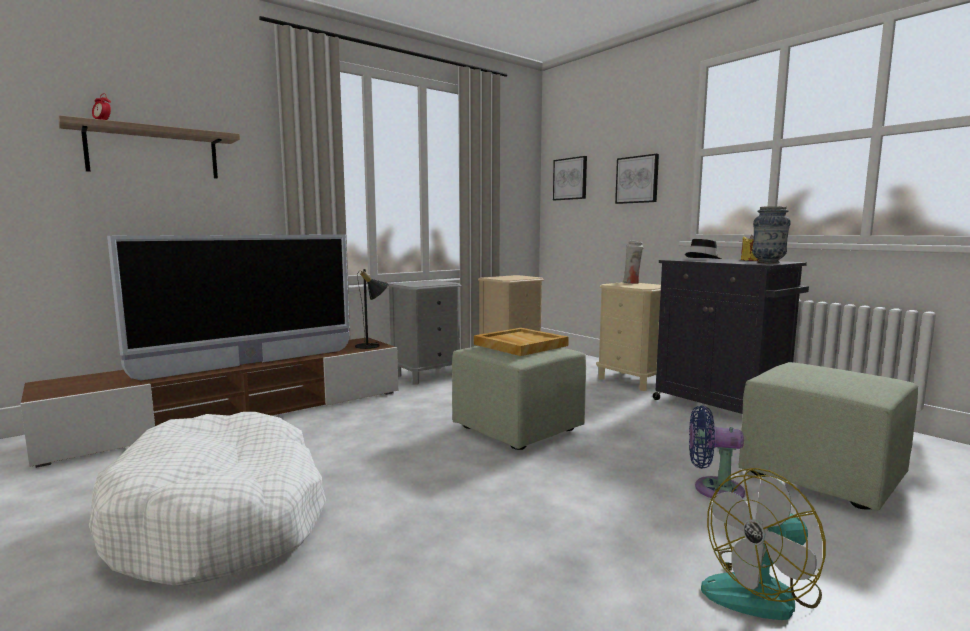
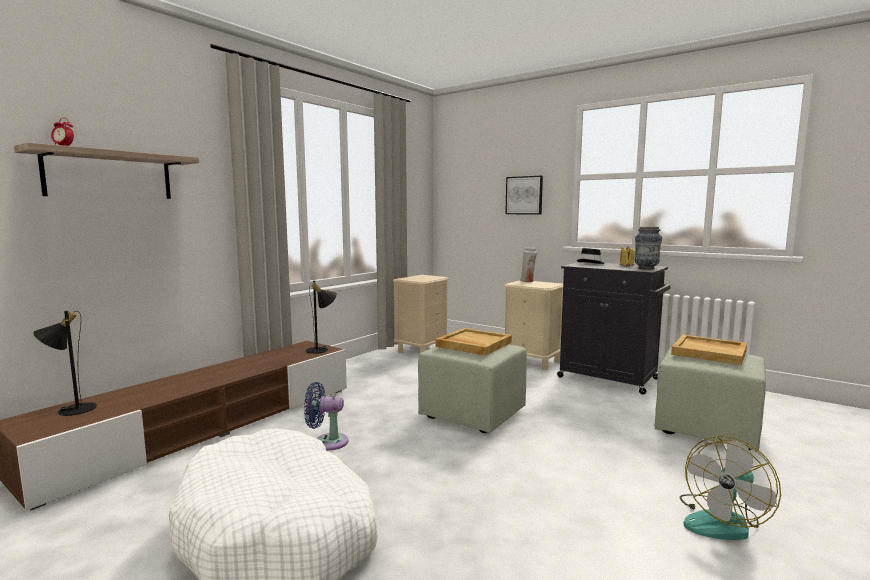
camera: 15 degrees left, 0 degrees up
television [107,234,350,380] -> none
grey nightstand [388,280,461,385] -> none
picture [553,156,587,200] -> none
blue fan [689,405,745,499] -> blue fan moved to [304,382,349,450]
none -> black table lamp [33,311,97,416]
none -> beige tray [671,334,747,365]

